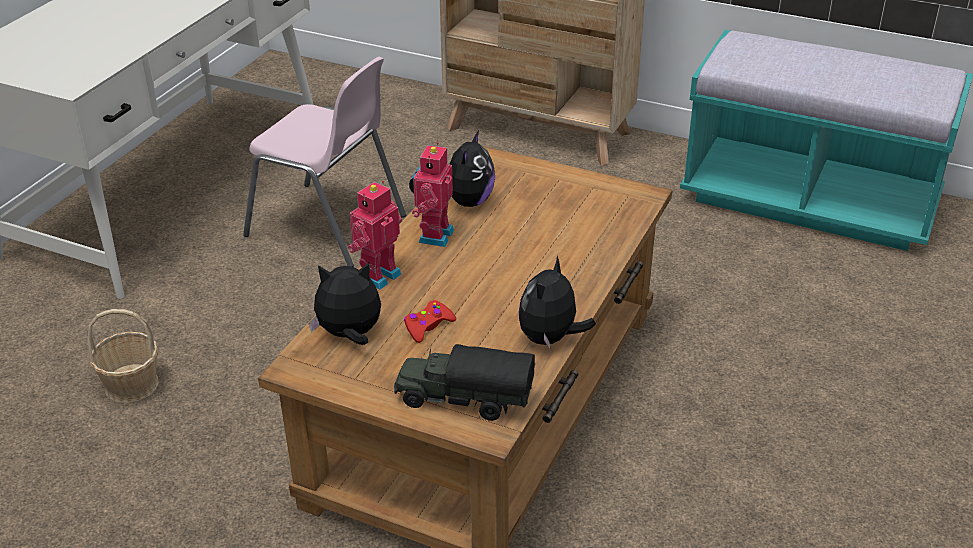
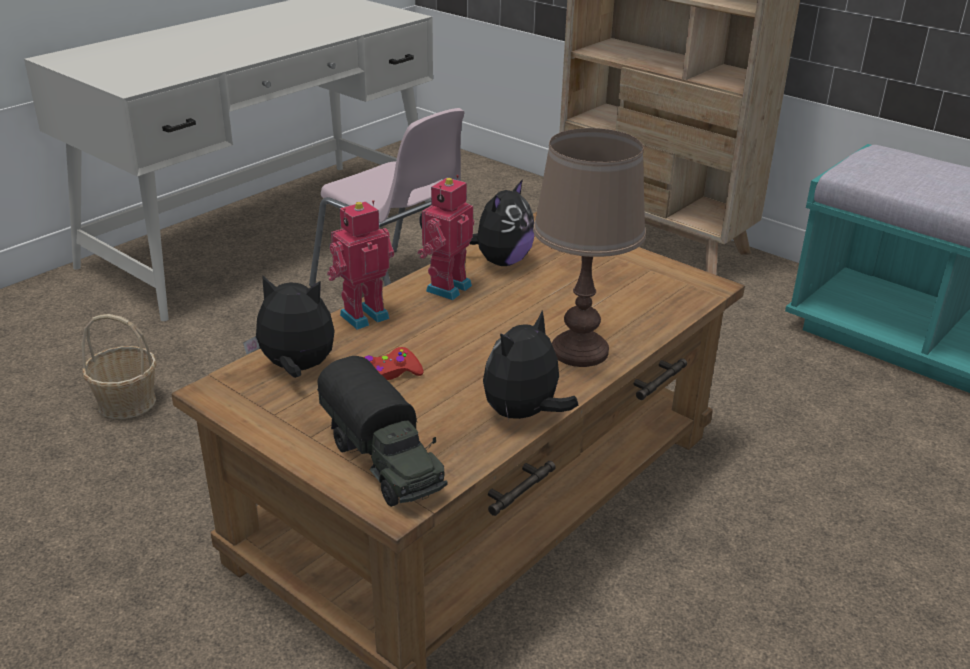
camera: 15 degrees right, 5 degrees down
toy truck [394,344,536,421] -> toy truck turned 150 degrees counterclockwise [317,356,447,507]
none -> brown table lamp [533,128,646,367]

